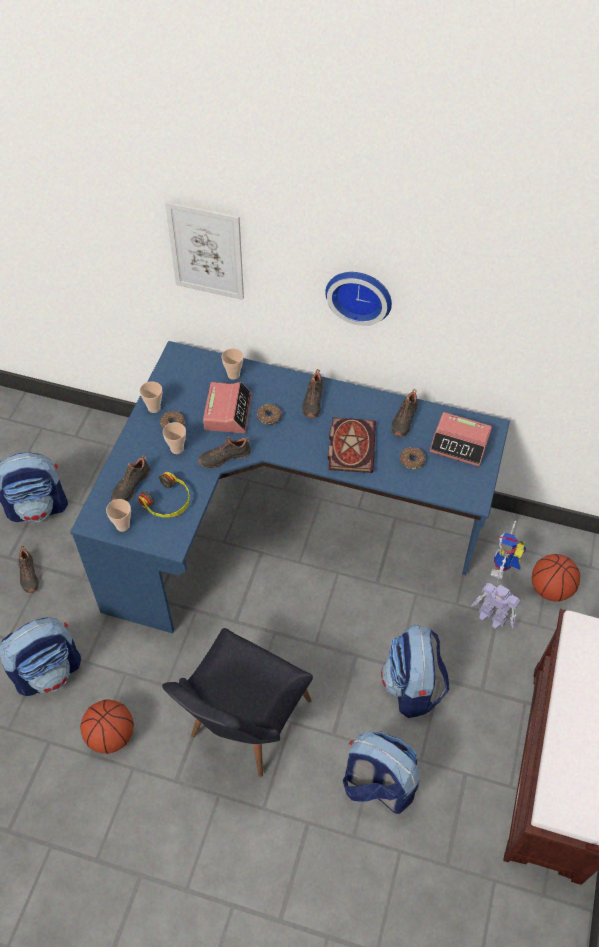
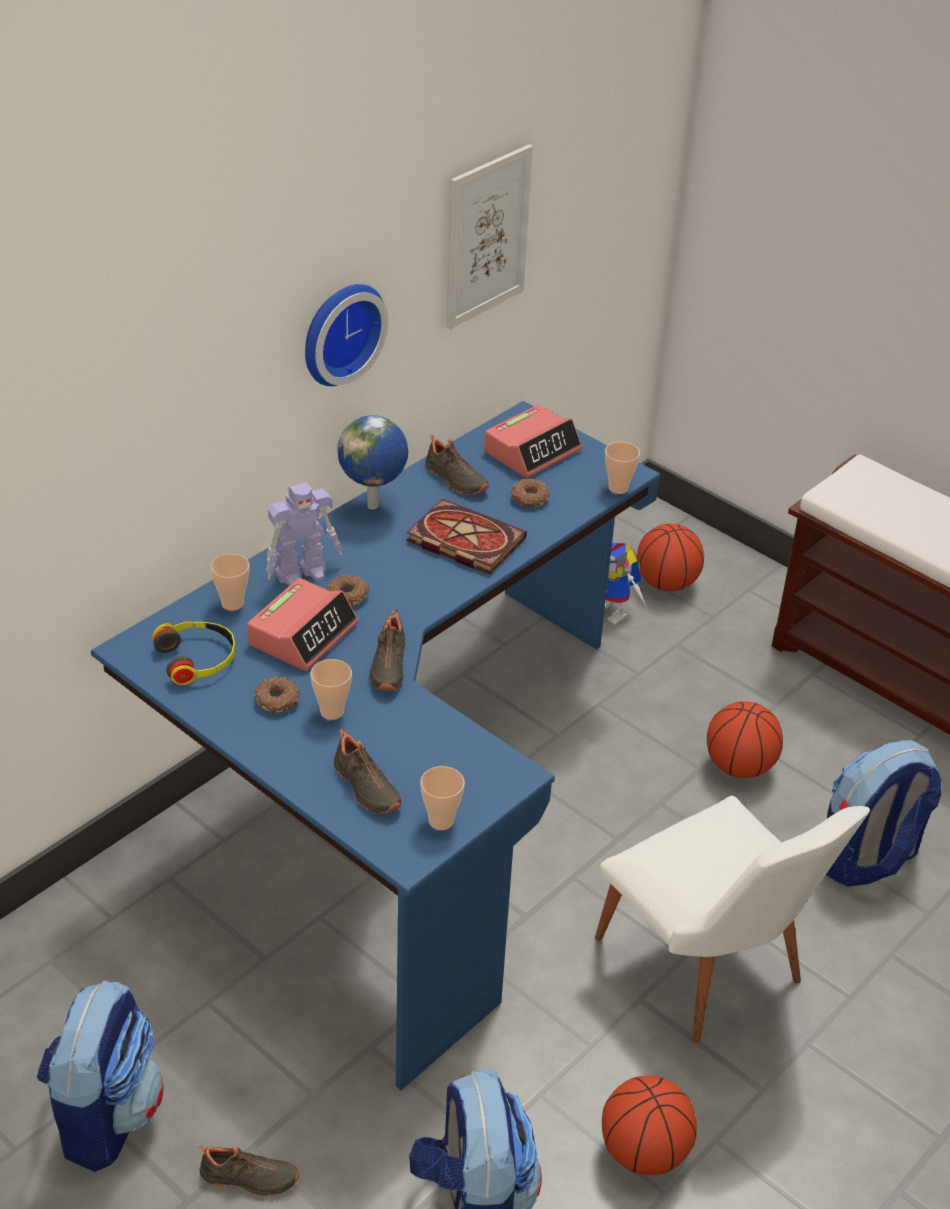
camera: 65 degrees left, 15 degrees down
headphones [138,472,190,518] -> headphones moved to [152,622,235,685]
cup [140,381,162,413] -> cup moved to [605,442,640,494]
black chair [162,628,313,777] -> white chair [595,795,870,1043]
picture [165,201,244,300] -> picture moved to [446,144,533,329]
alarm clock [203,382,252,433] -> alarm clock turned 90 degrees clockwise [247,578,358,671]
black shoe [302,369,323,418] -> none
backpack [381,625,449,718] -> basketball [707,701,783,778]
toy robot [471,583,520,629] -> toy robot moved to [266,482,342,586]
none -> globe [338,415,408,509]

